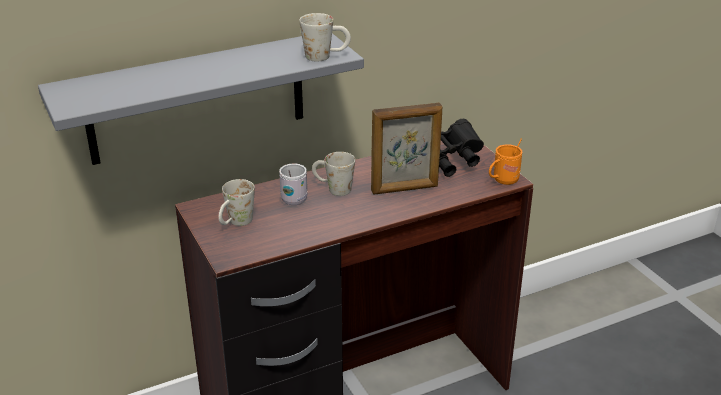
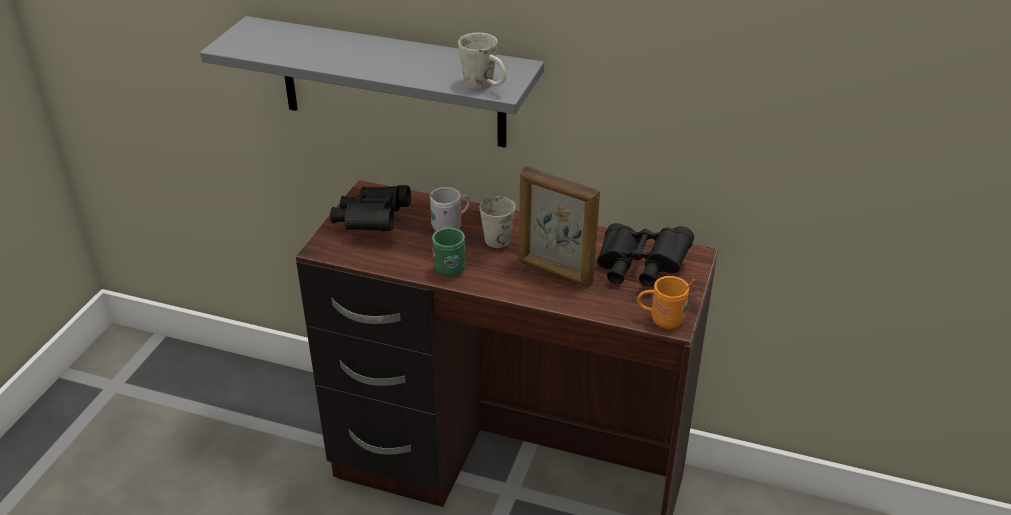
camera: 45 degrees right, 5 degrees up
white mug [219,179,255,226] -> black binoculars [330,185,411,231]
none -> green mug [432,227,466,277]

